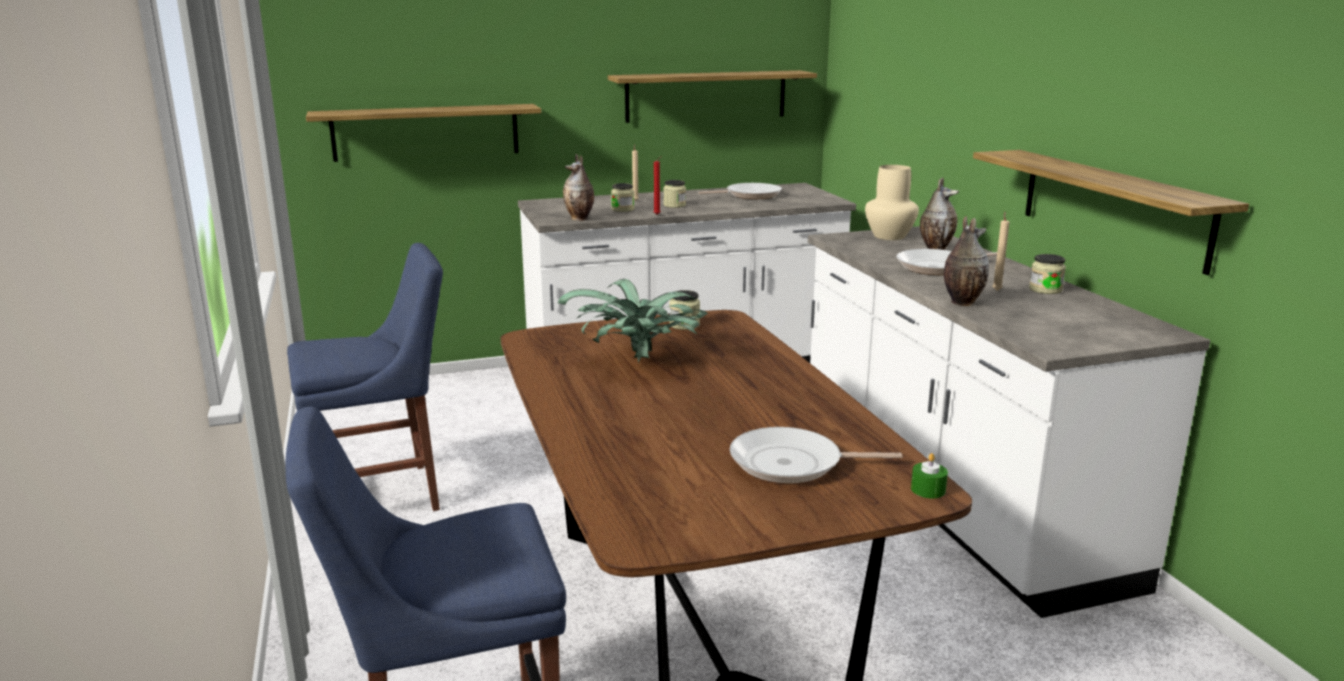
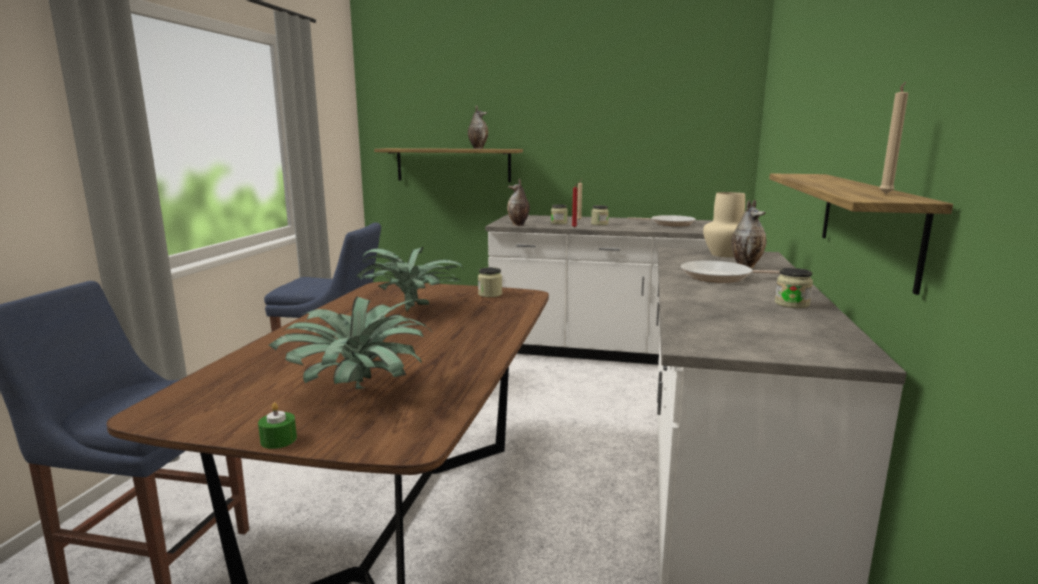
camera: 30 degrees right, 5 degrees down
shelf [608,70,817,123] -> none
frying pan [730,427,902,483] -> potted plant [269,297,431,389]
green candle [911,453,948,498] -> green candle moved to [258,403,297,449]
vase [944,216,989,306] -> vase moved to [468,105,488,149]
beige candle [992,212,1009,291] -> beige candle moved to [880,82,908,194]

